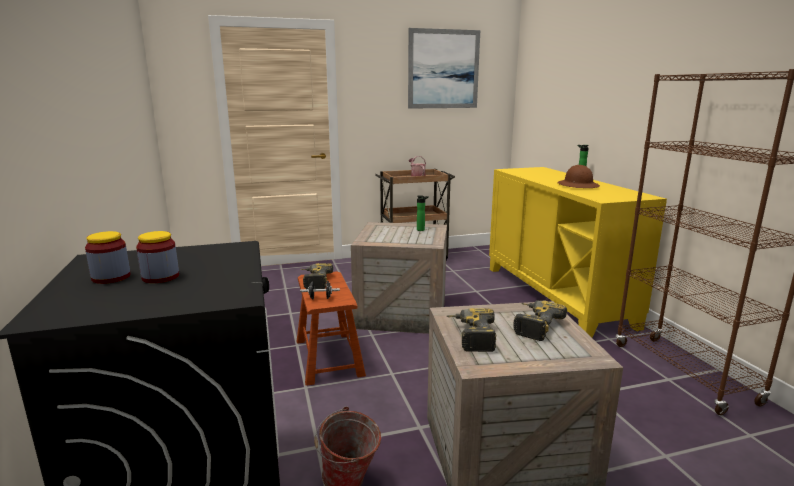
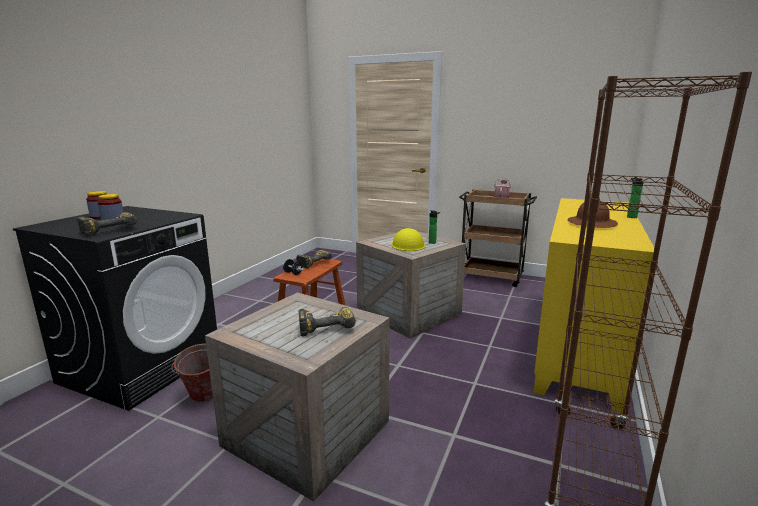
camera: 40 degrees right, 0 degrees up
picture [408,28,480,109] -> none
power drill [446,308,497,352] -> power drill moved to [77,212,137,236]
none -> yellow hard hat [391,228,426,251]

